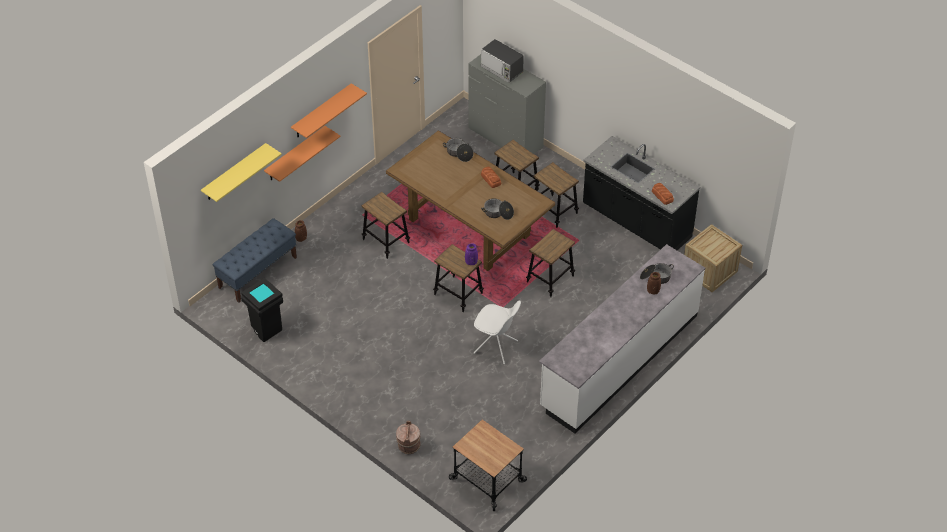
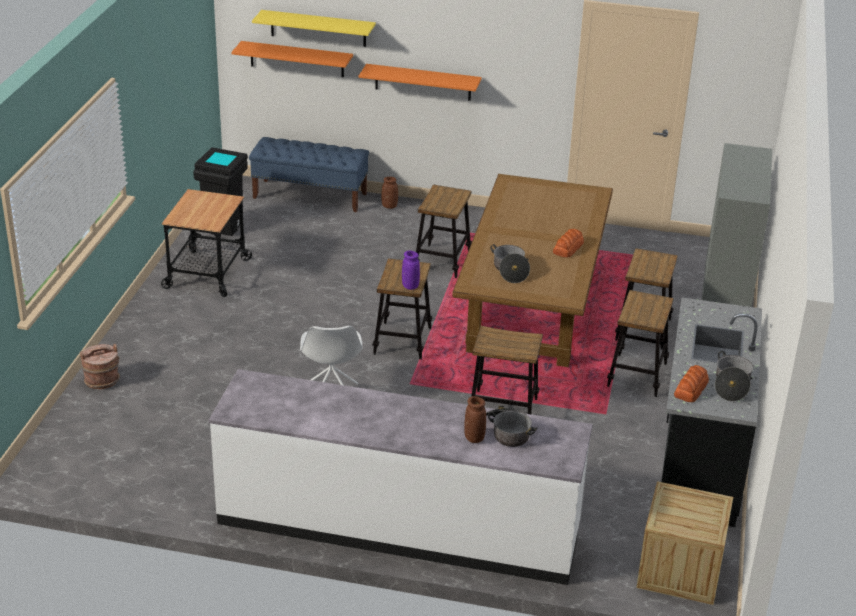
camera: 60 degrees right, 15 degrees down
orange shelf [291,83,367,138] -> orange shelf moved to [231,41,353,77]
cooking pot [443,138,474,162] -> cooking pot moved to [715,351,753,402]
cart [449,419,527,511] -> cart moved to [161,189,252,297]
microwave [481,39,524,83] -> none

